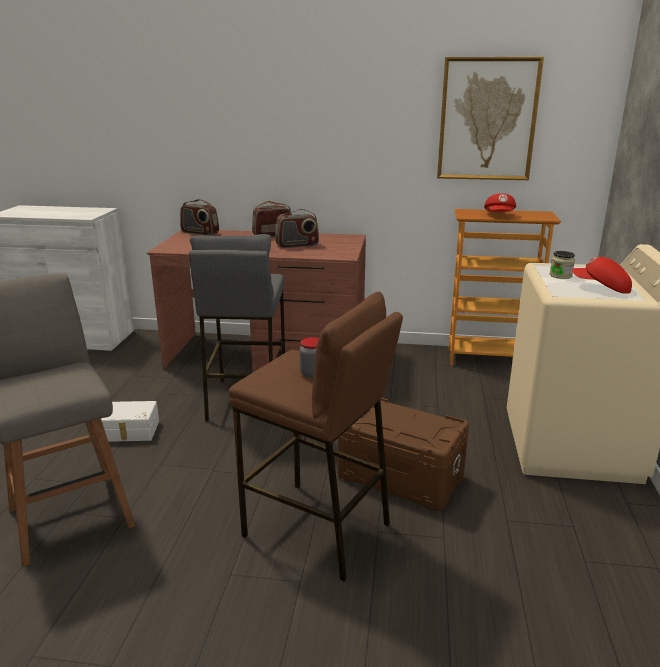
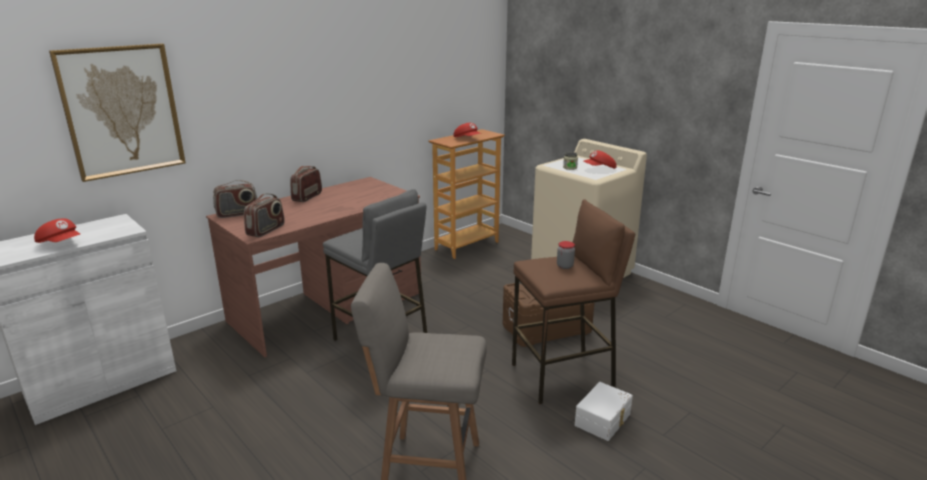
camera: 50 degrees left, 0 degrees up
white storage box [101,401,159,442] -> white storage box moved to [575,382,633,441]
radio [275,209,319,248] -> radio moved to [244,193,285,237]
picture [437,57,544,180] -> picture moved to [49,44,186,182]
none -> red cap [34,218,80,243]

